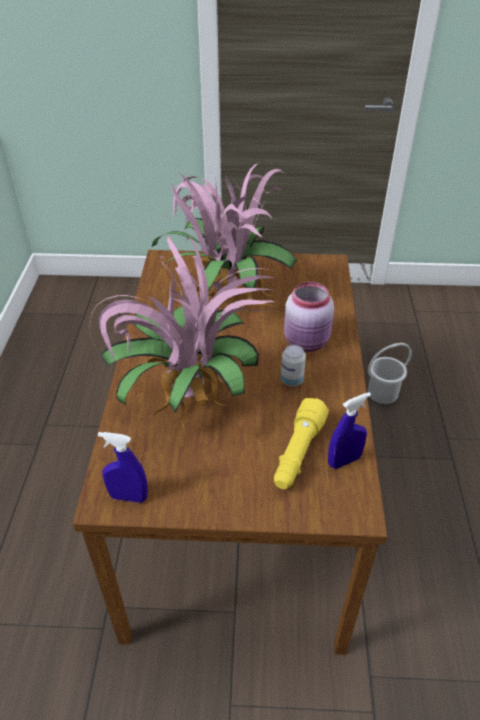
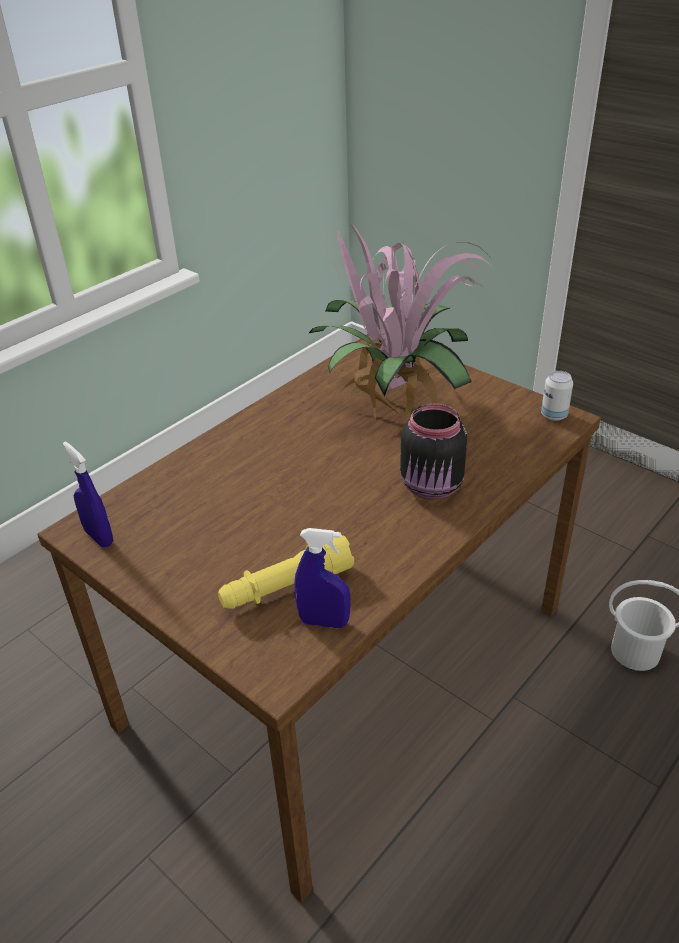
camera: 40 degrees right, 5 degrees down
potted plant [89,236,277,435] -> none
can [281,345,306,386] -> can moved to [541,371,573,421]
pink jar [284,282,334,352] -> black jar [400,404,467,500]

